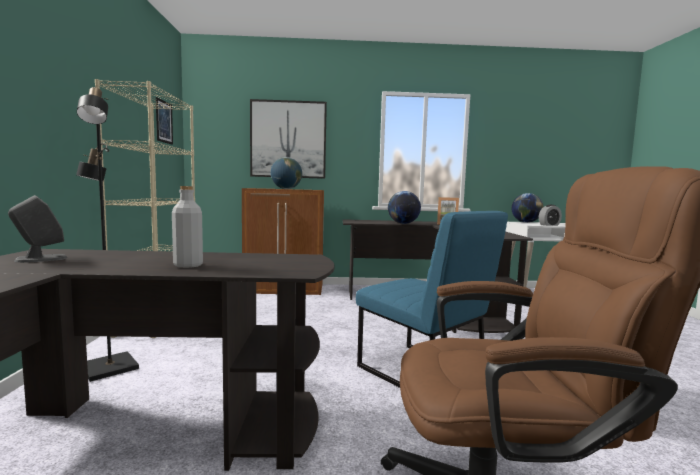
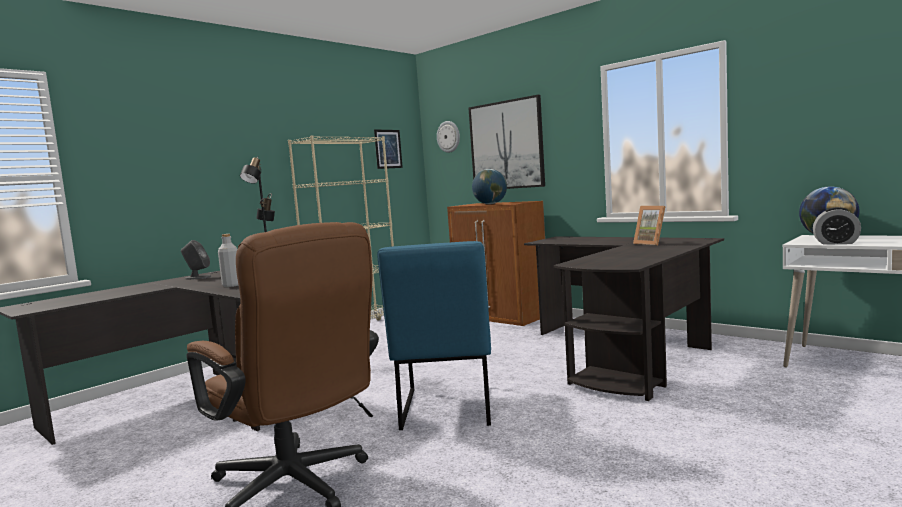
camera: 45 degrees right, 0 degrees up
globe [388,191,421,224] -> none
none -> wall clock [437,121,460,153]

